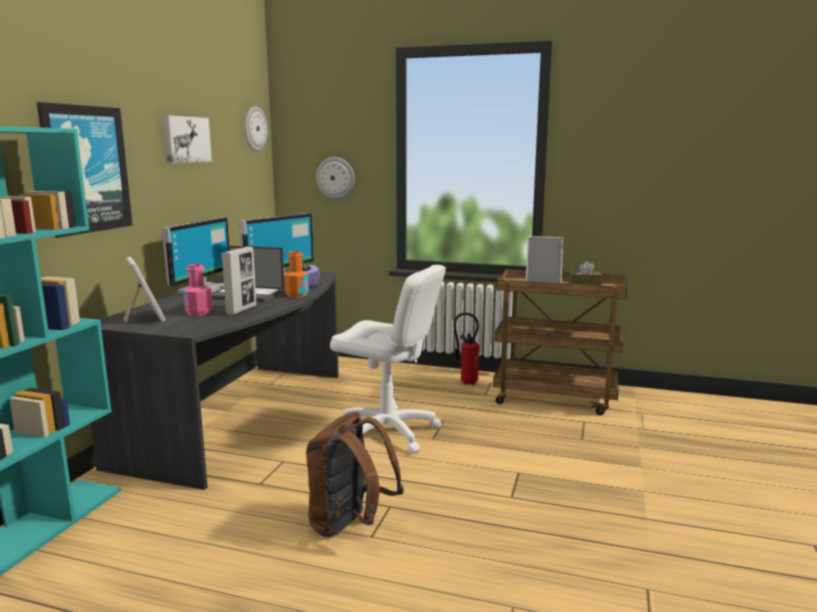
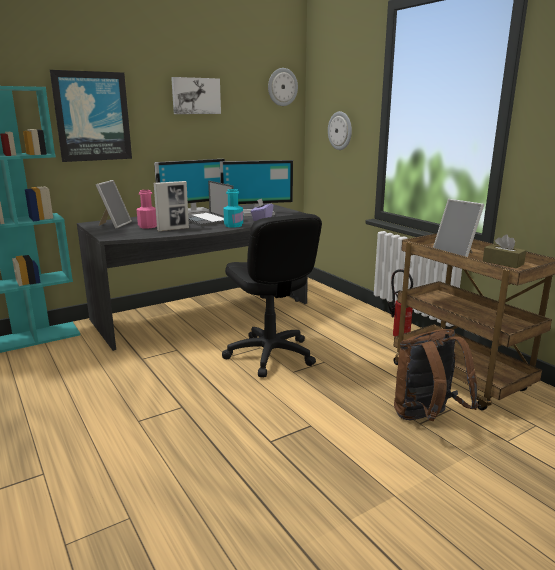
camera: 40 degrees right, 5 degrees up
orange bottle [284,251,309,297] -> turquoise bottle [223,189,243,228]
brown backpack [306,411,404,537] -> brown backpack moved to [394,329,479,422]
white office chair [330,265,446,453] -> black office chair [222,214,322,377]

